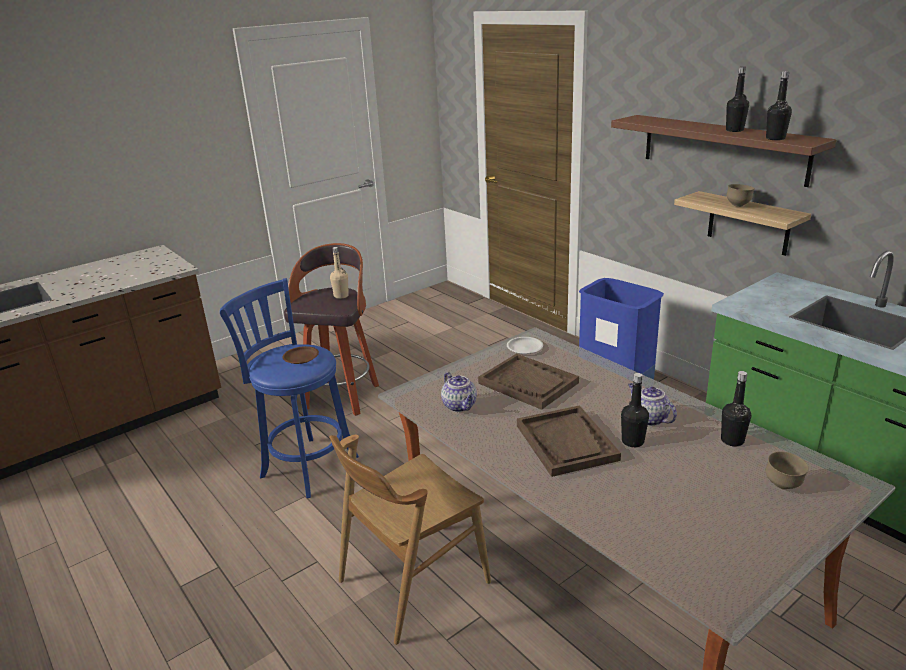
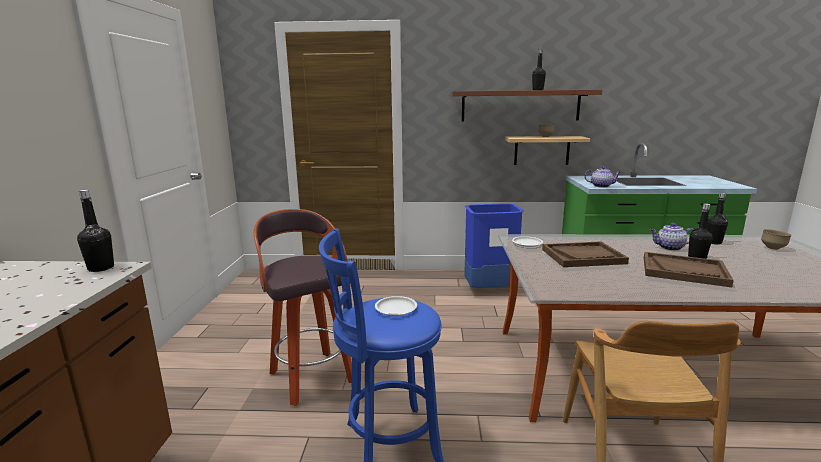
camera: 50 degrees left, 10 degrees down
brown plate [282,346,319,364] -> white plate [375,296,417,316]
beige bottle [330,247,349,299] -> none
teapot [441,372,477,412] -> teapot moved to [584,166,621,187]
black bottle [766,71,792,140] -> black bottle moved to [77,190,114,272]

